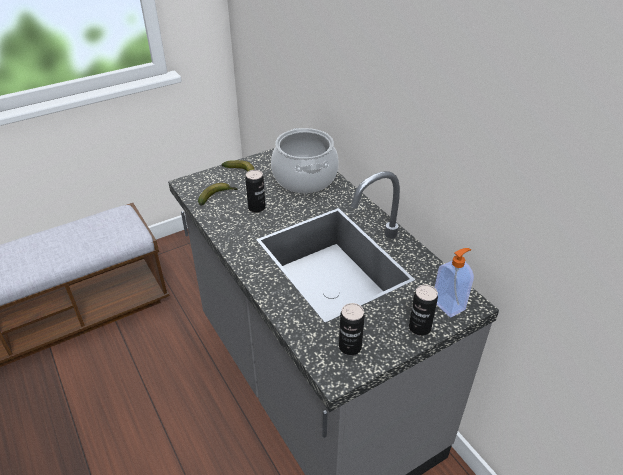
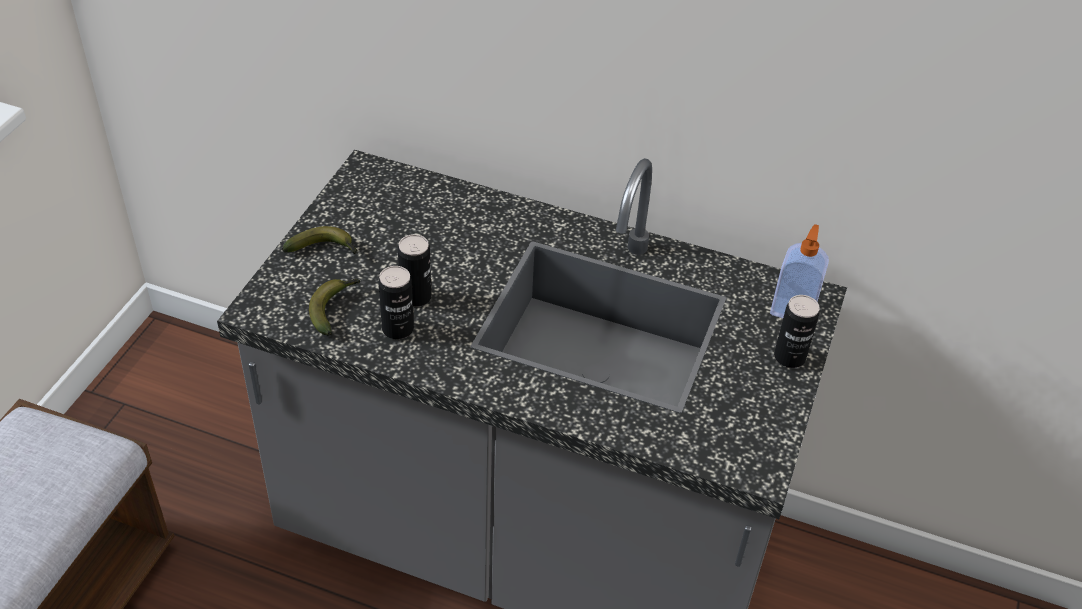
camera: 40 degrees left, 5 degrees up
cooking pot [271,128,339,193] -> none
can [339,303,365,355] -> can moved to [378,266,414,339]

